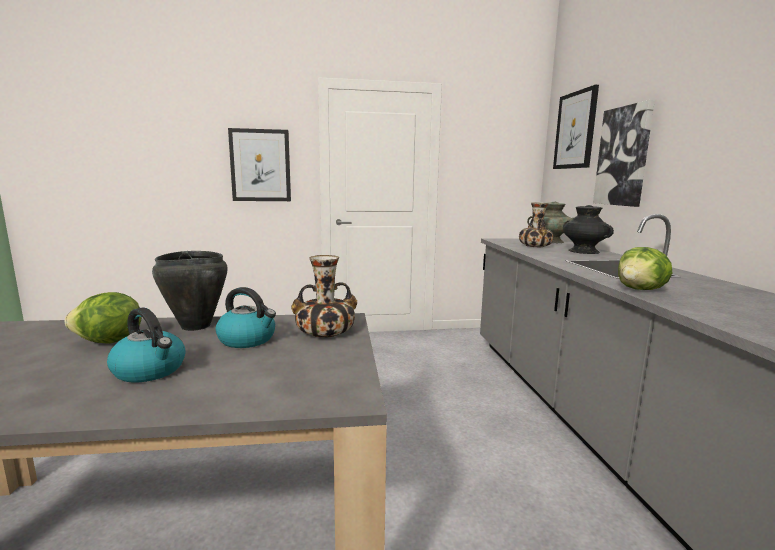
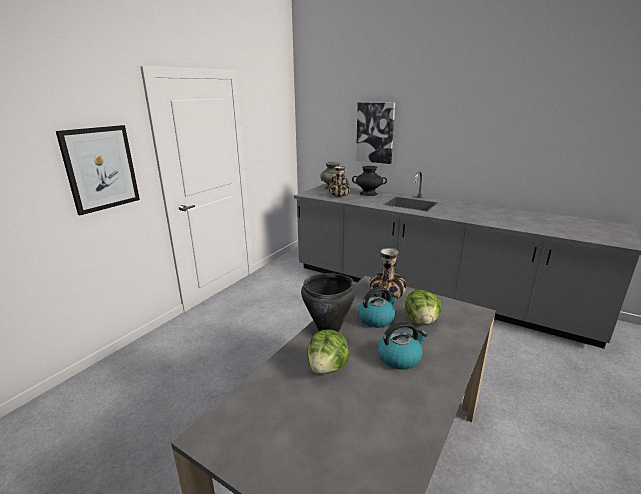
camera: 50 degrees left, 10 degrees up
picture [553,85,599,169] -> none
lettuce [618,247,672,290] -> lettuce moved to [405,290,441,325]

